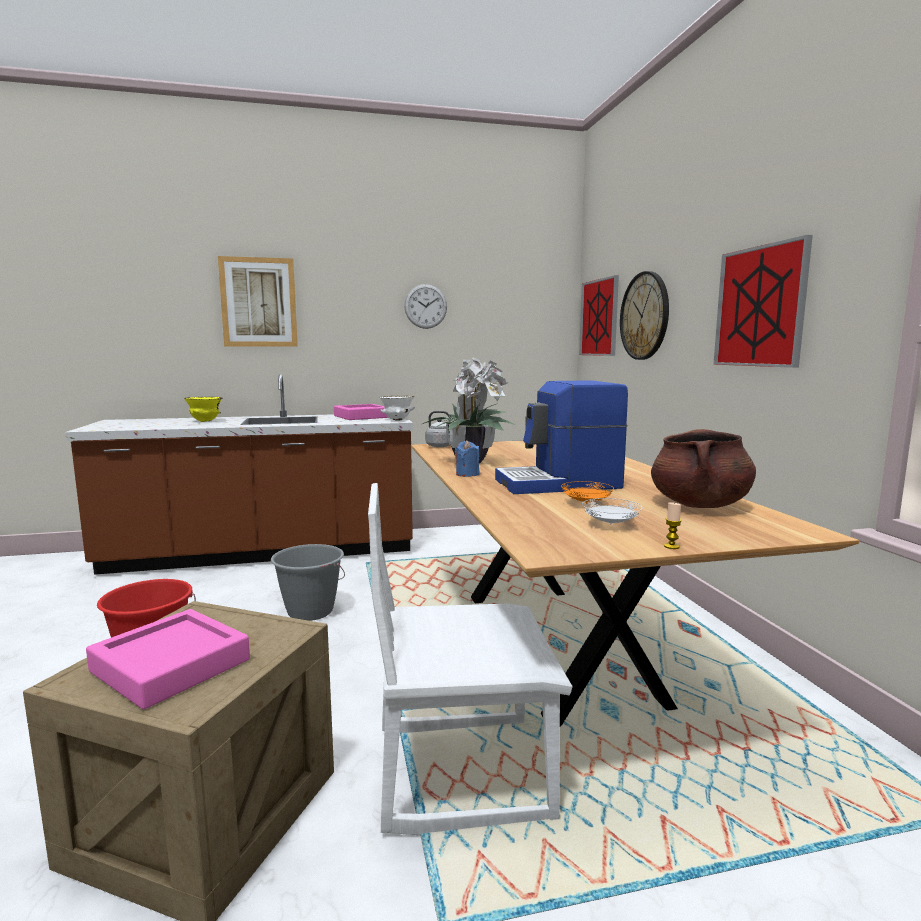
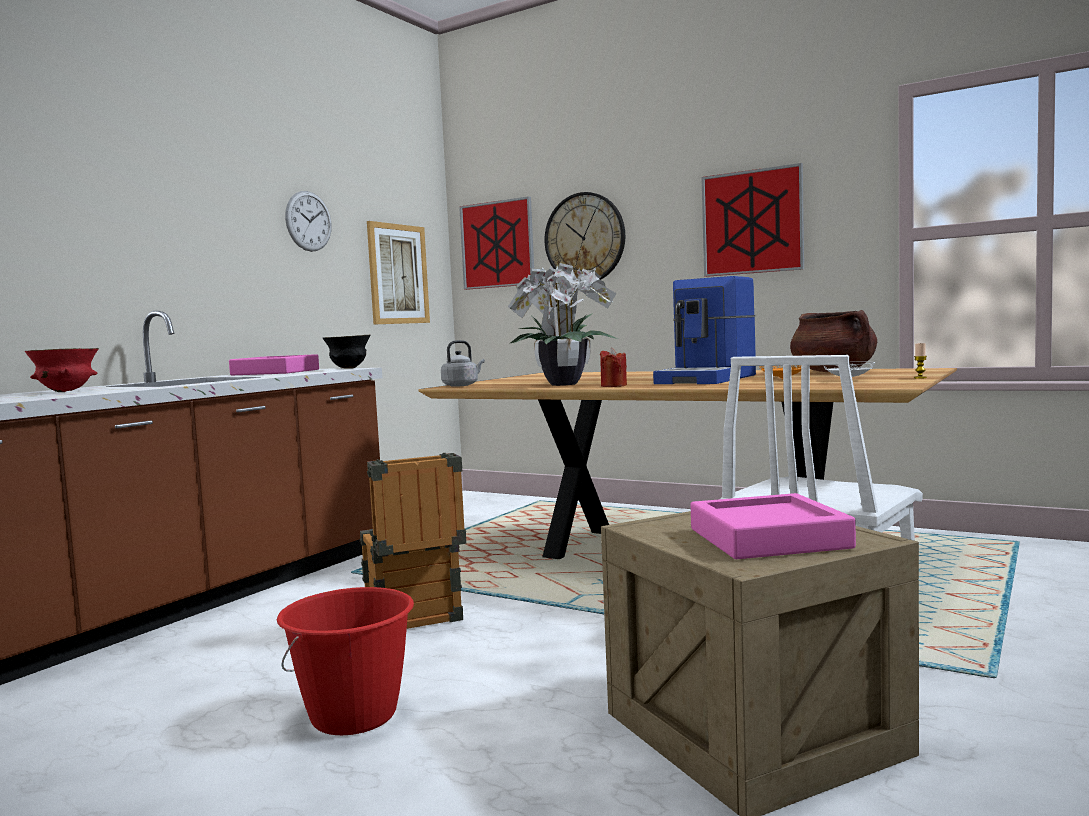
camera: 45 degrees left, 5 degrees down
yellow bowl [184,397,222,422] -> red bowl [25,348,99,392]
picture [218,256,298,347] -> picture moved to [367,221,430,324]
grey bucket [271,544,345,621] -> crate [360,453,466,629]
white bowl [380,396,415,421] -> black bowl [323,335,370,369]
blue candle [455,440,480,477] -> red candle [600,348,627,387]

